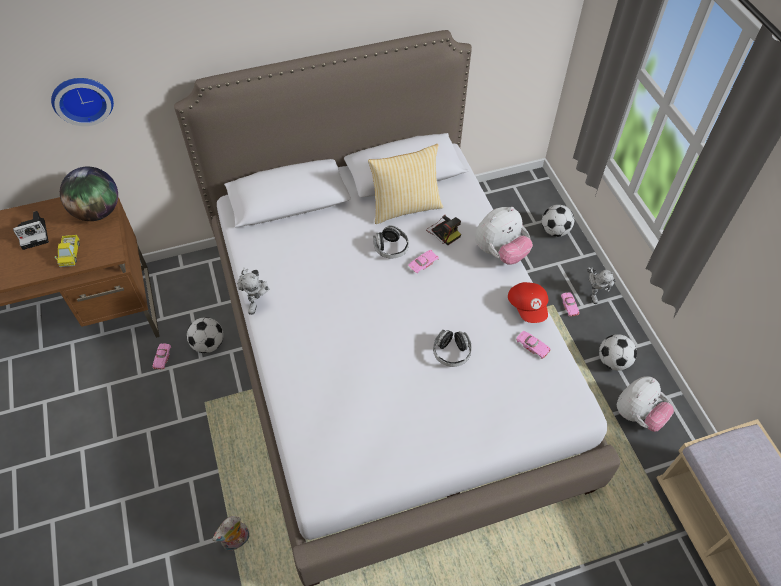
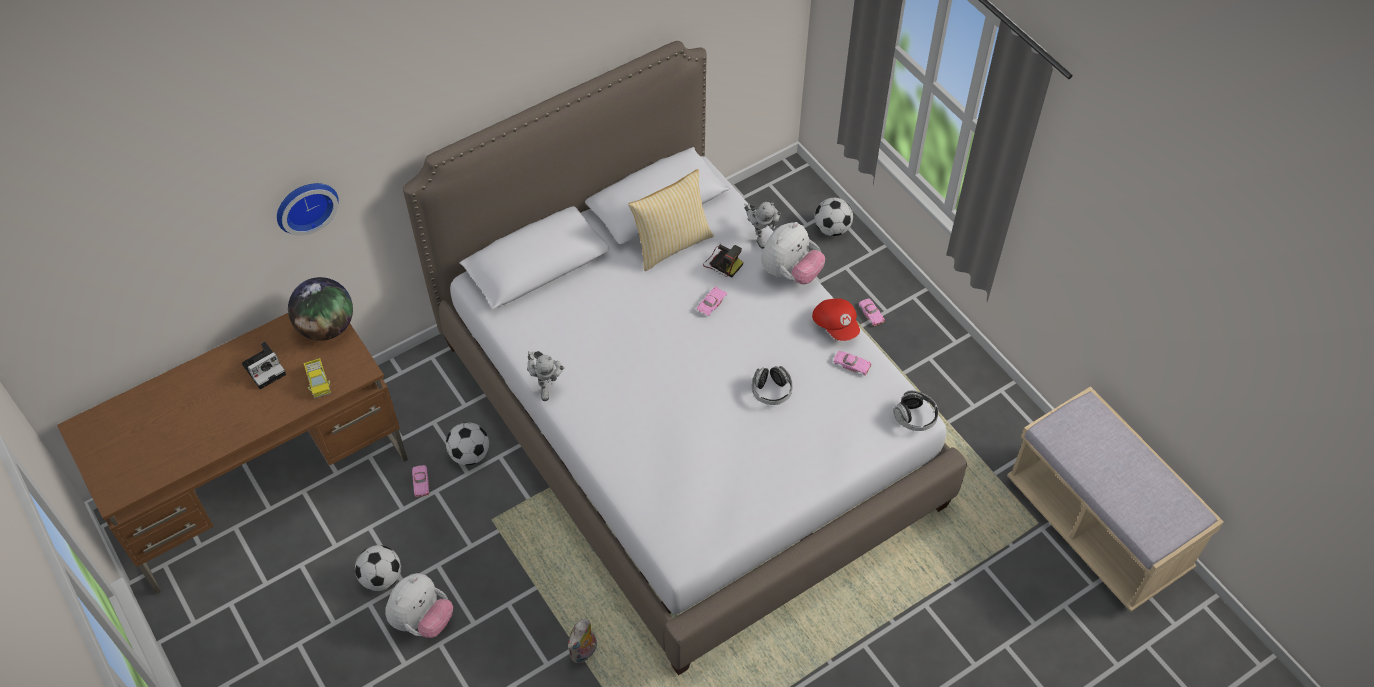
camera: 15 degrees left, 0 degrees up
headphones [373,225,409,258] -> headphones moved to [893,390,938,431]
toy robot [587,267,616,304] -> toy robot moved to [744,202,781,249]
football [599,334,637,371] -> football moved to [355,545,401,591]
plush toy [617,376,674,432] -> plush toy moved to [385,573,453,638]

